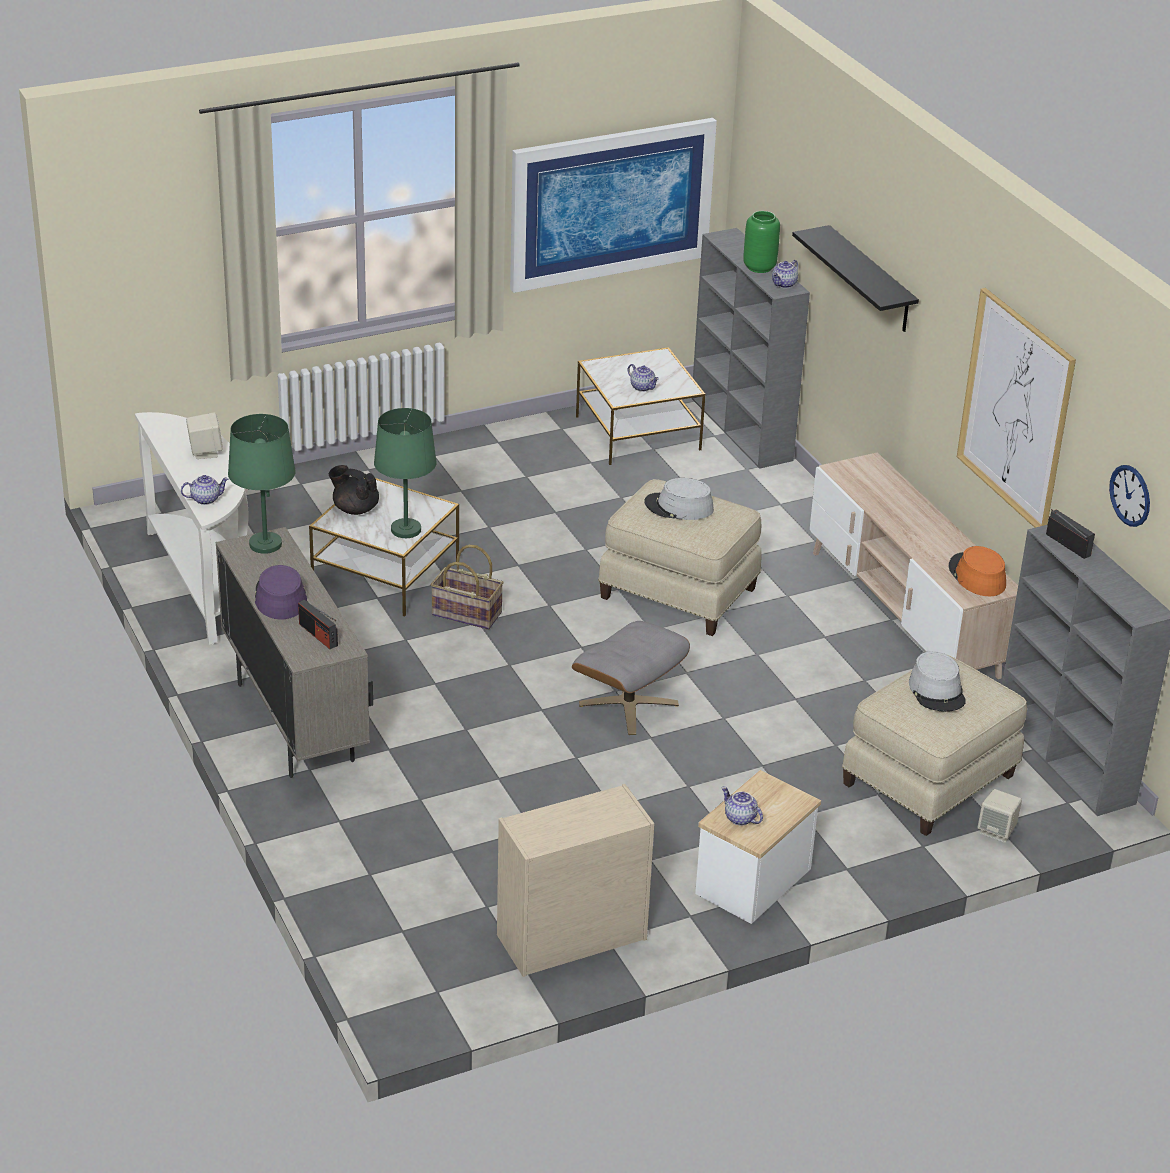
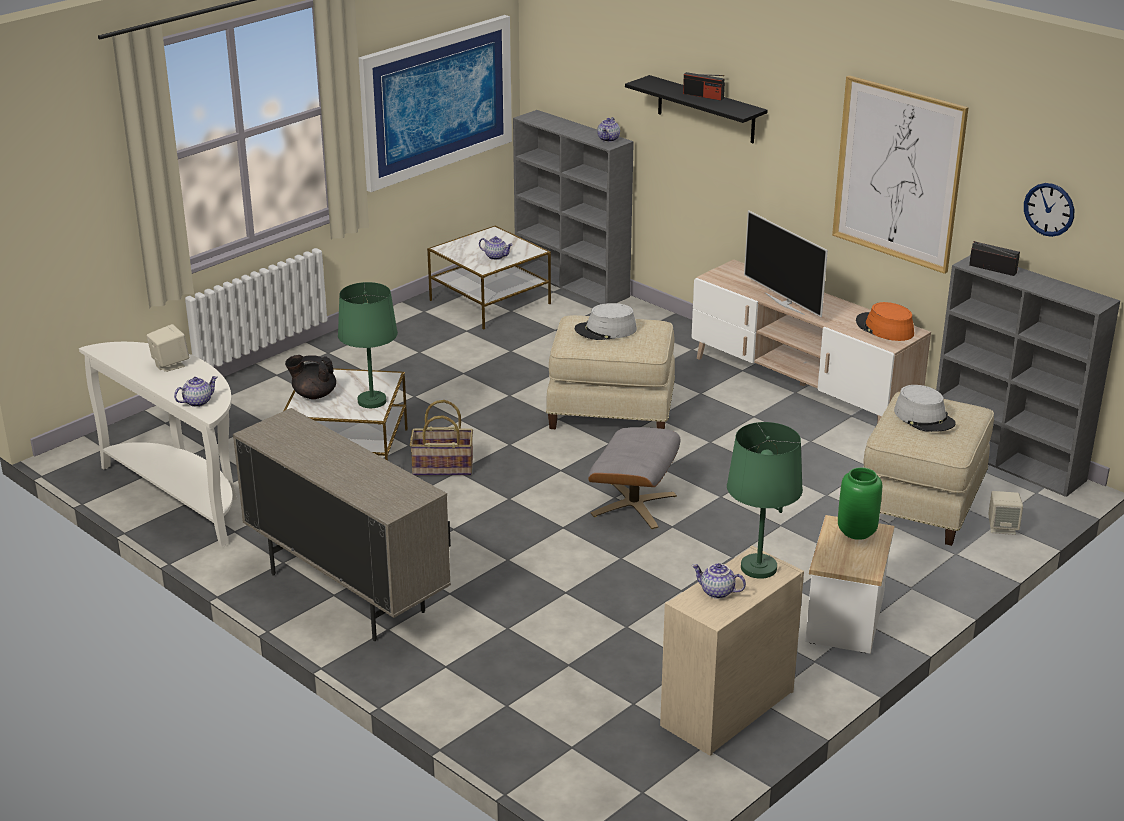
camera: 20 degrees left, 5 degrees down
green table lamp [228,414,296,554] -> green table lamp moved to [727,422,803,579]
purple hat [255,565,307,619] -> none
radio [298,600,338,649] -> radio moved to [683,72,725,101]
teapot [721,787,763,825] -> teapot moved to [692,563,746,599]
green vase [743,211,780,273] -> green vase moved to [838,467,882,540]
none -> television [744,210,828,317]

